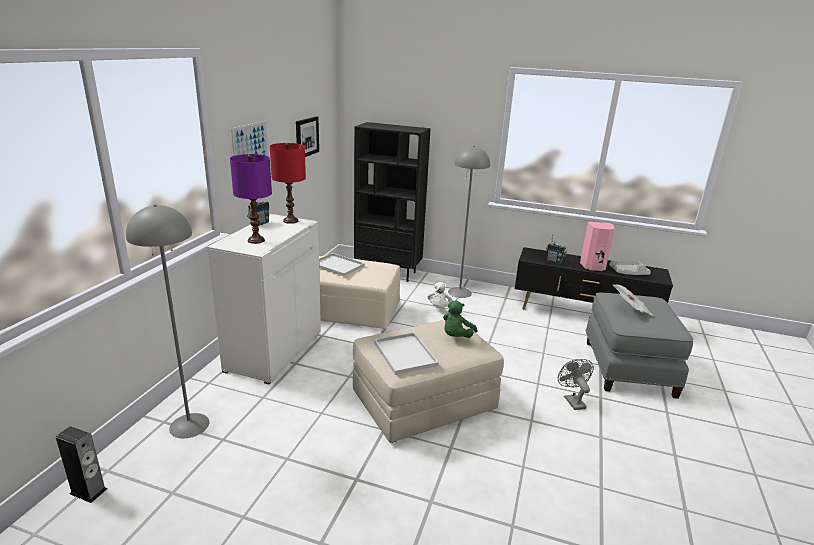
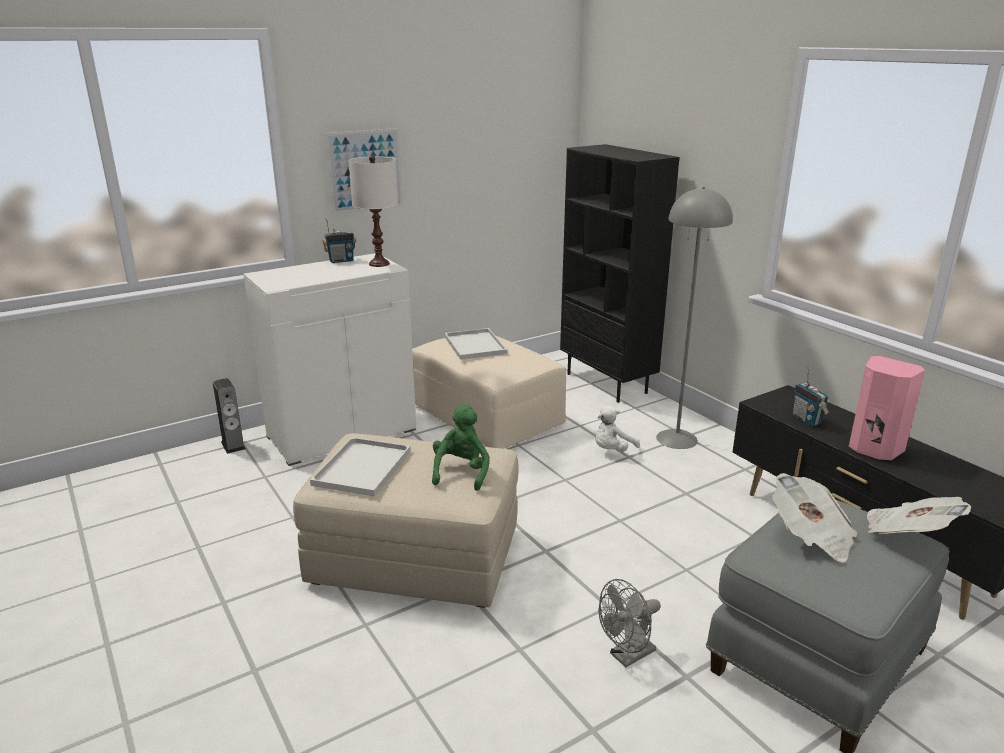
camera: 40 degrees right, 0 degrees up
speaker [56,426,107,503] -> speaker moved to [213,378,246,454]
grey floor lamp [126,204,209,438] -> none
purple table lamp [230,154,272,244] -> none
red table lamp [270,143,306,224] -> white table lamp [349,155,398,267]
picture [296,116,319,157] -> none
green plush toy [443,300,477,338] -> green plush toy turned 120 degrees clockwise [432,404,490,491]
grey fan [558,359,594,410] -> grey fan turned 150 degrees counterclockwise [598,579,661,667]
grey tray [610,261,651,275] -> none
none -> newspaper [867,497,971,534]

